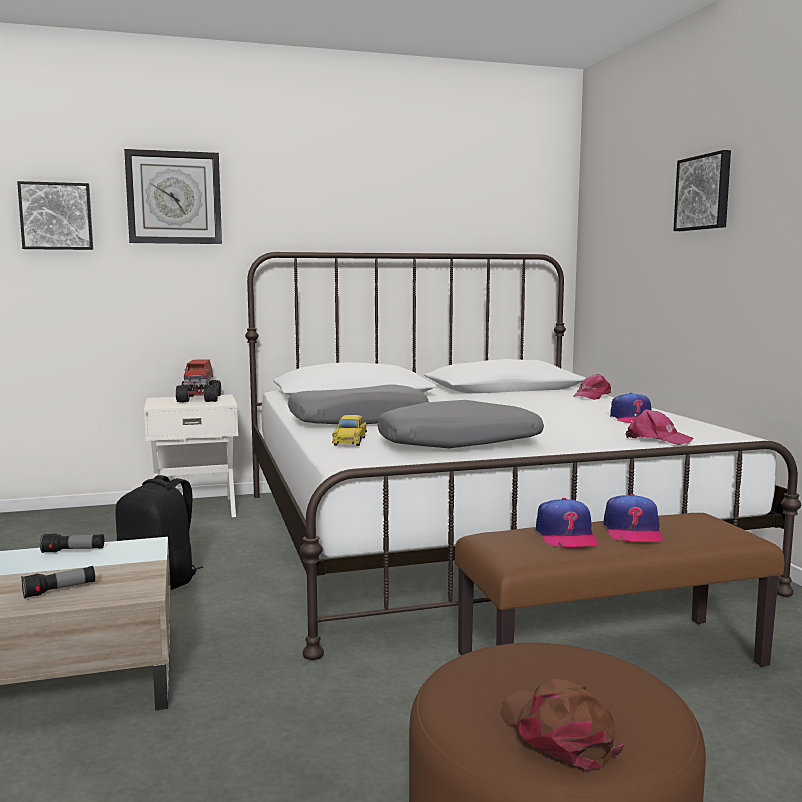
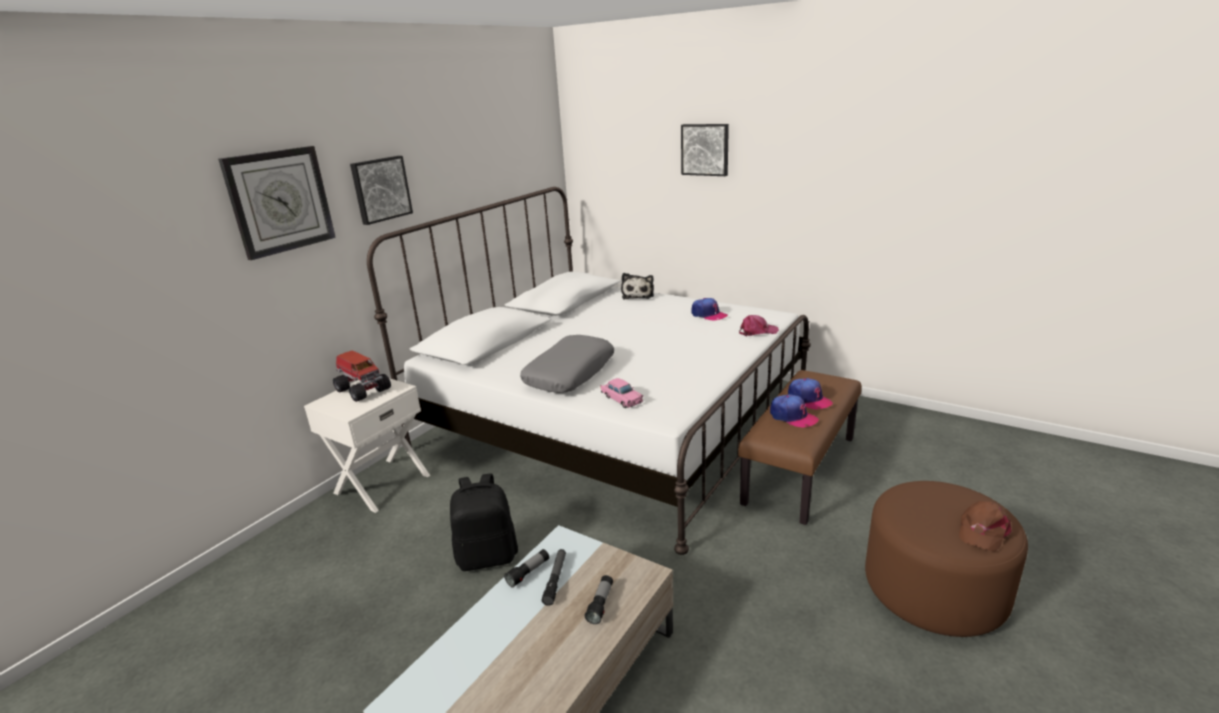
camera: 40 degrees left, 15 degrees up
picture [17,181,93,250] -> picture moved to [350,156,413,225]
yellow toy car [332,415,367,446] -> pink toy car [601,378,643,408]
grey pillow [377,400,544,448] -> none
brown cap [500,678,624,769] -> brown cap turned 75 degrees counterclockwise [959,501,1012,552]
pink cap [573,374,611,400] -> plush toy [621,273,654,299]
none -> flashlight [542,549,566,606]

